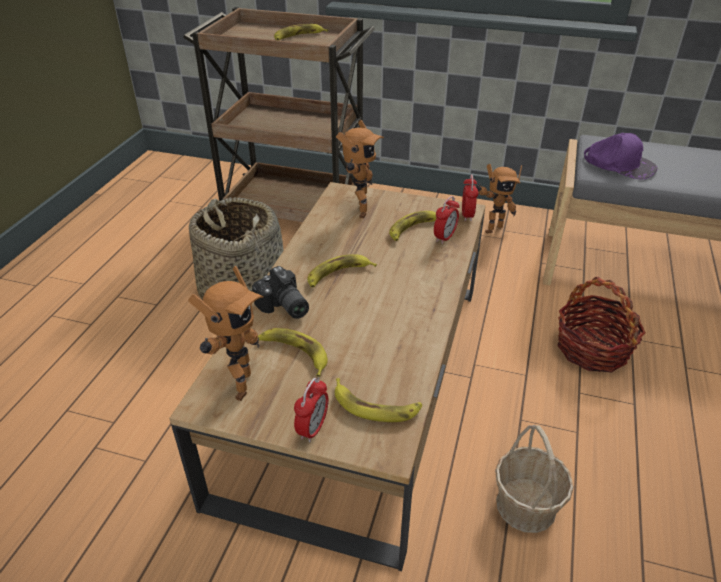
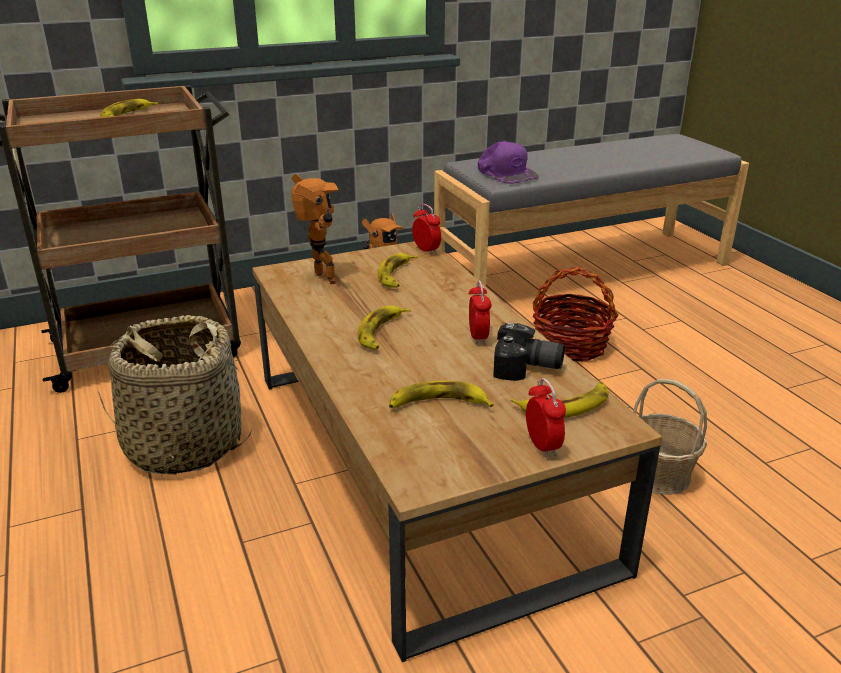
camera: 40 degrees left, 10 degrees down
toy robot [188,266,264,401] -> none
camera [252,266,309,319] -> camera moved to [493,323,565,381]
alarm clock [434,196,459,244] -> alarm clock moved to [469,280,492,345]
purple cap [584,133,658,180] -> purple cap turned 60 degrees clockwise [478,141,539,184]

